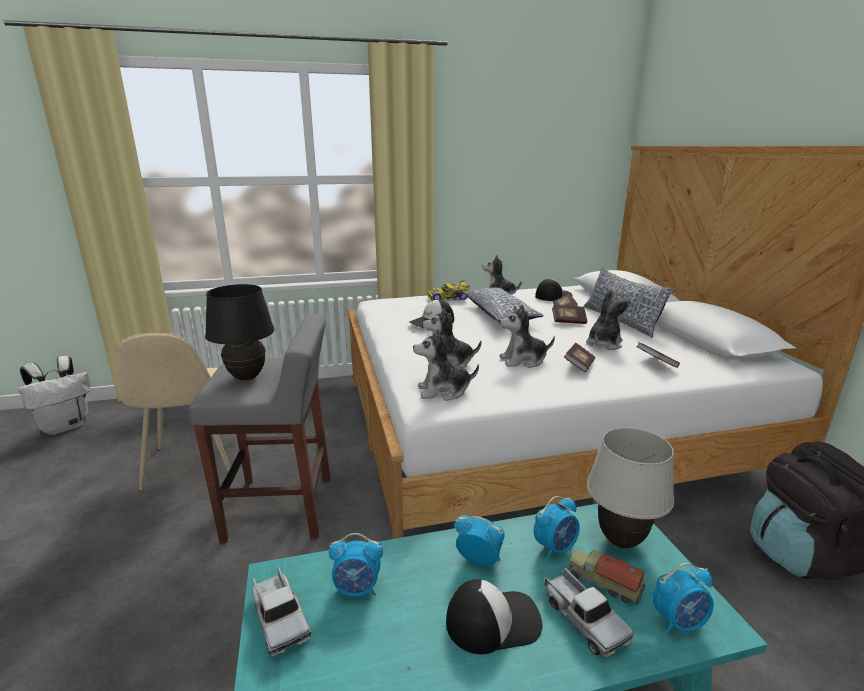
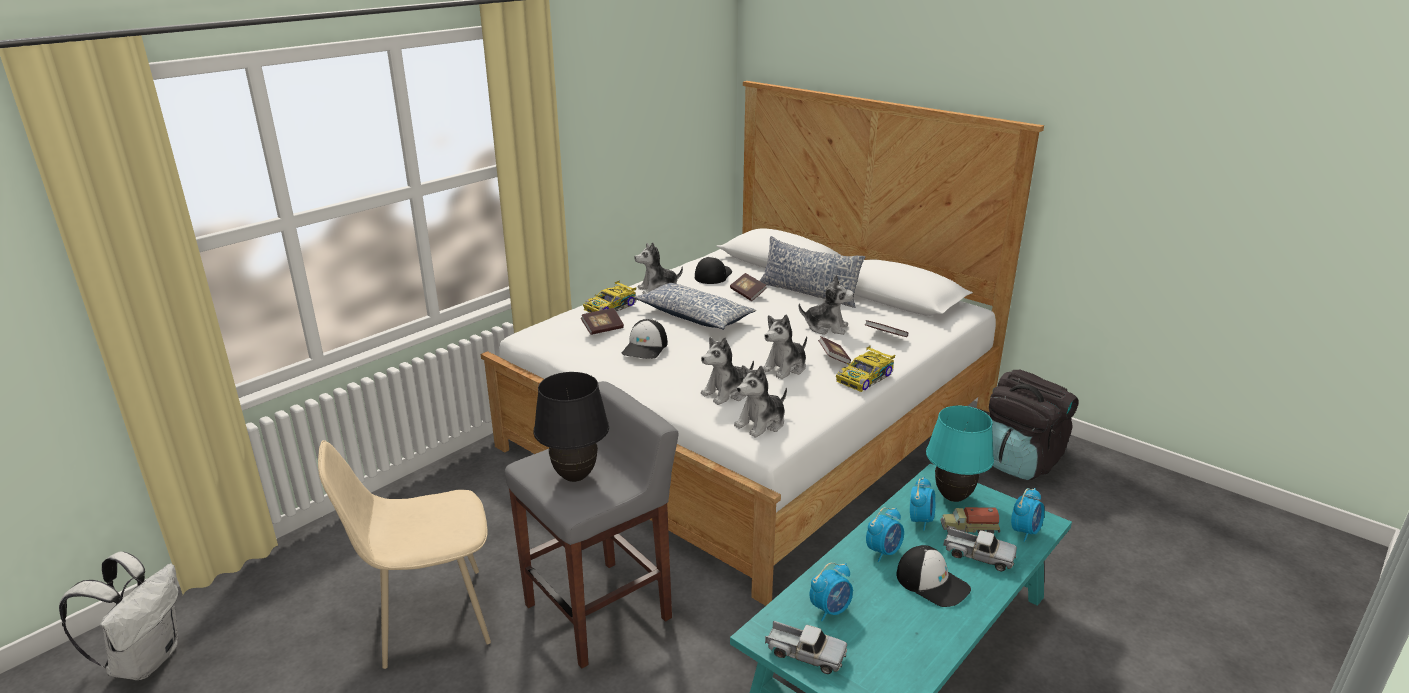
camera: 35 degrees left, 5 degrees up
beige chair [116,333,237,490] -> beige chair turned 120 degrees clockwise [318,440,491,669]
cap [446,579,543,654] -> cap turned 90 degrees clockwise [897,545,971,607]
alarm clock [455,515,505,566] -> alarm clock turned 150 degrees clockwise [866,507,904,562]
book [552,305,587,324] -> book moved to [581,308,624,335]
plush toy [586,289,631,350] -> plush toy turned 105 degrees clockwise [799,274,854,335]
white table lamp [587,428,675,548] -> turquoise table lamp [926,406,994,502]
none -> toy car [836,346,895,392]

